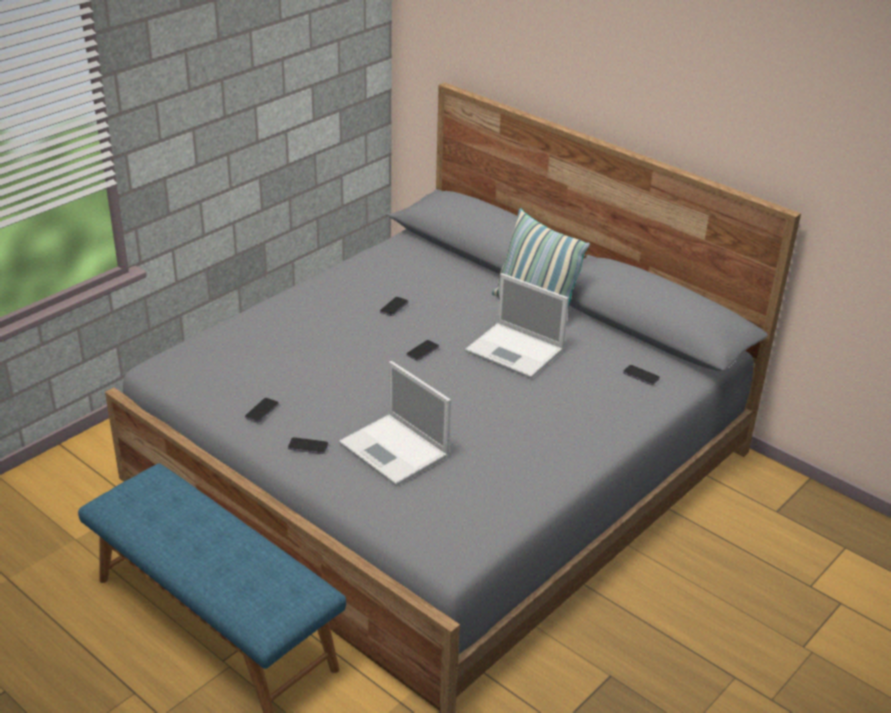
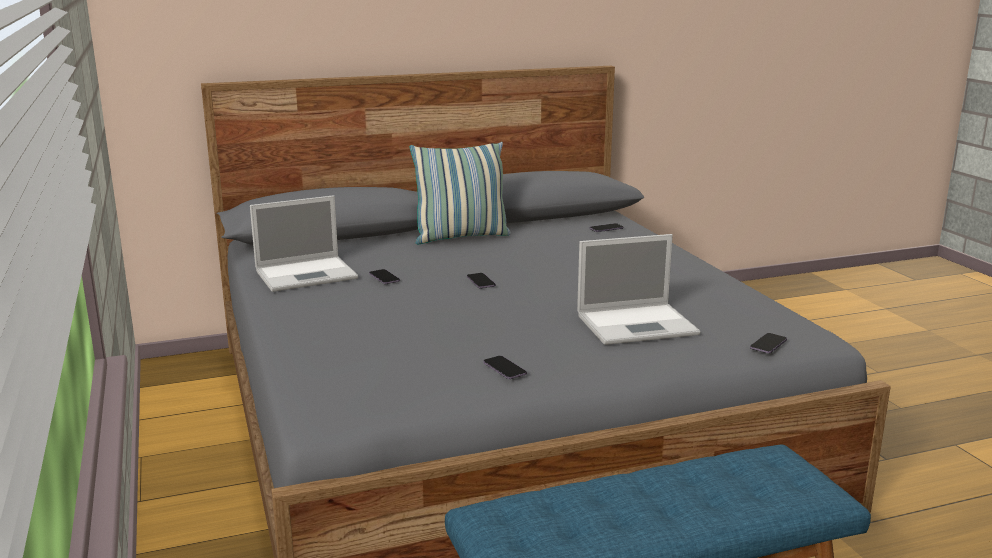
camera: 60 degrees left, 15 degrees down
phone [288,437,328,454] -> phone moved to [750,333,787,353]
laptop [465,273,569,379] -> laptop moved to [250,195,358,292]

